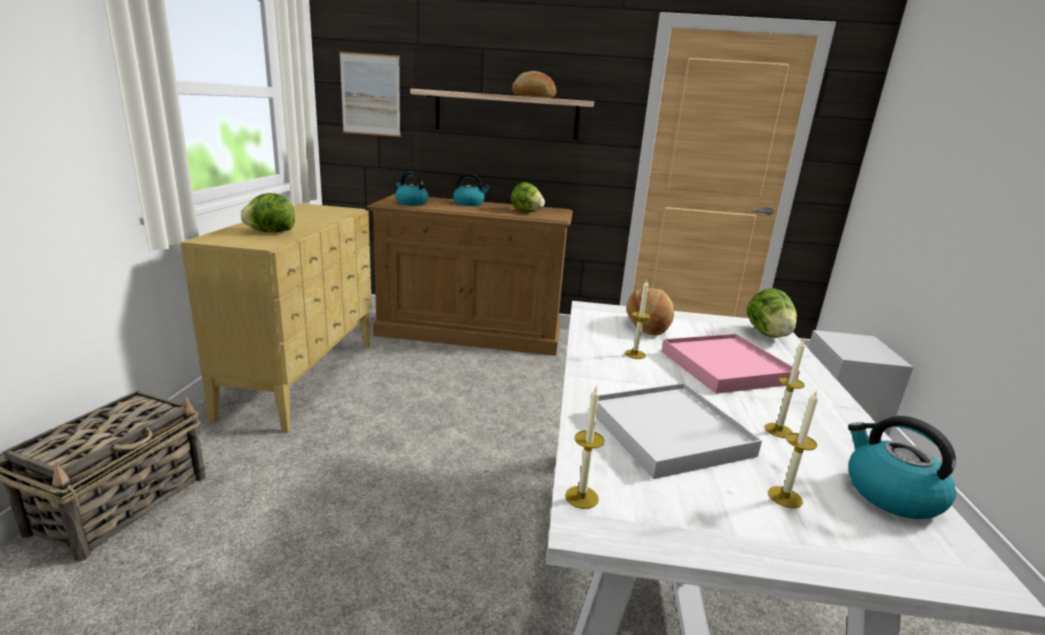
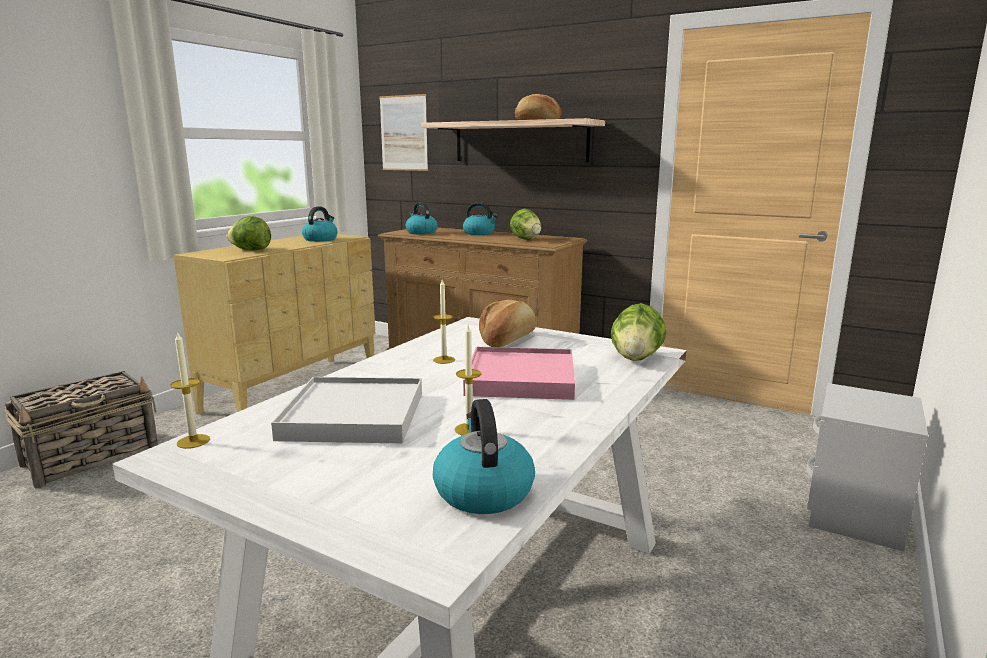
camera: 25 degrees right, 5 degrees down
candle [768,389,818,508] -> none
none -> kettle [302,206,338,242]

